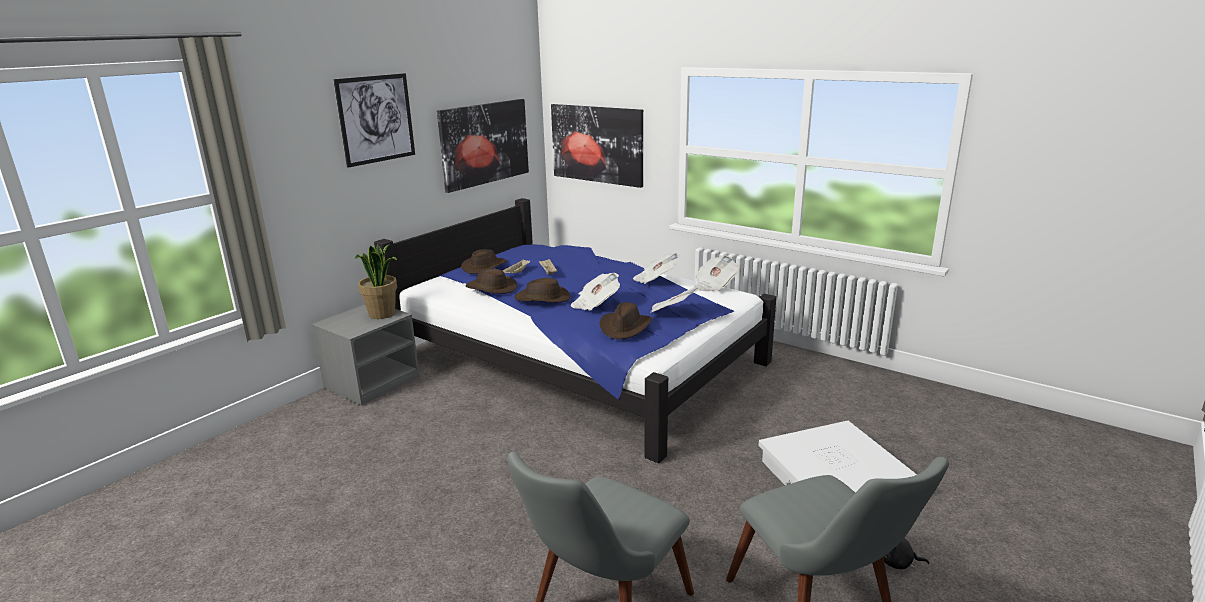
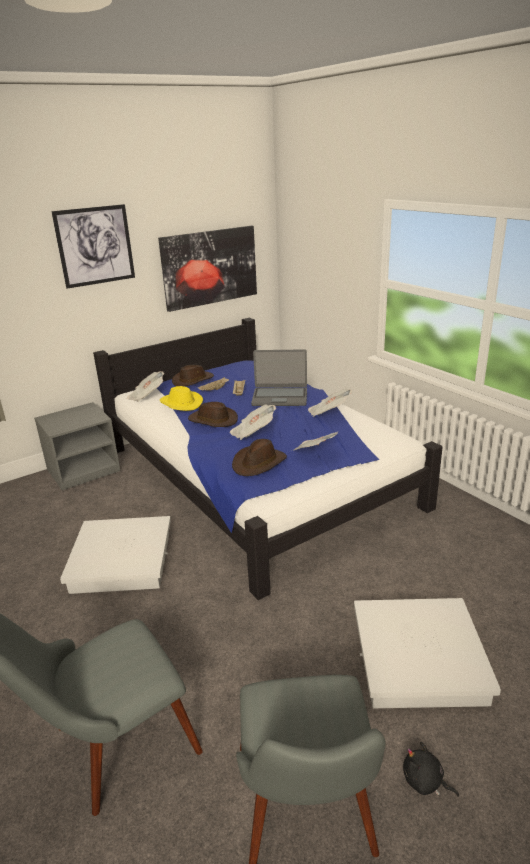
camera: 20 degrees right, 5 degrees up
potted plant [355,244,397,319] -> none
brown hat [466,269,517,294] -> yellow hat [160,386,203,411]
picture [551,104,643,188] -> none
newspaper [694,256,739,291] -> newspaper moved to [127,371,164,402]
none -> white storage box [60,516,171,594]
none -> laptop [251,349,307,406]

